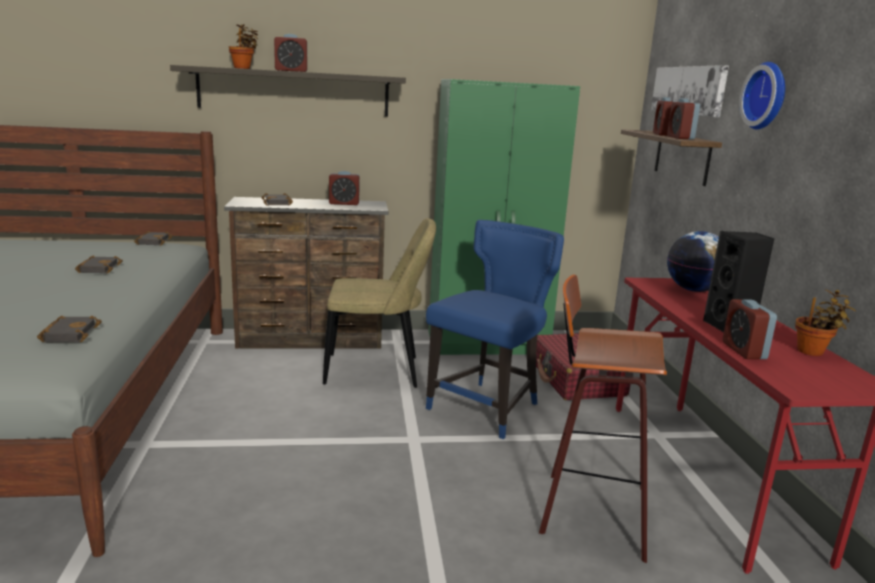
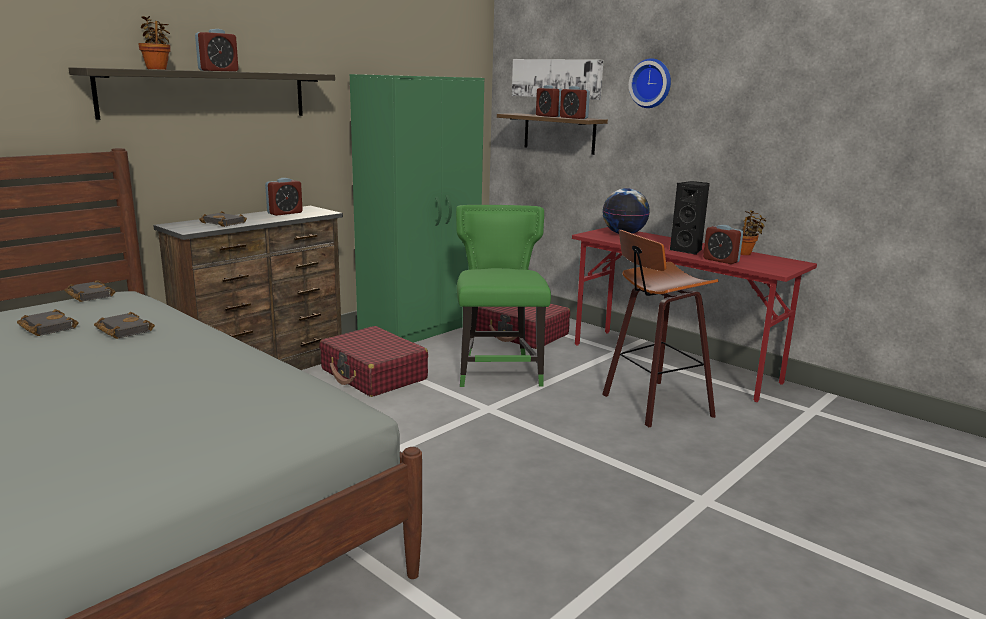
camera: 40 degrees left, 0 degrees up
black book [37,316,102,342] -> black book moved to [17,309,79,336]
beige chair [323,218,436,388] -> red suitcase [319,326,428,397]
blue chair [426,220,564,439] -> green chair [456,205,551,387]

